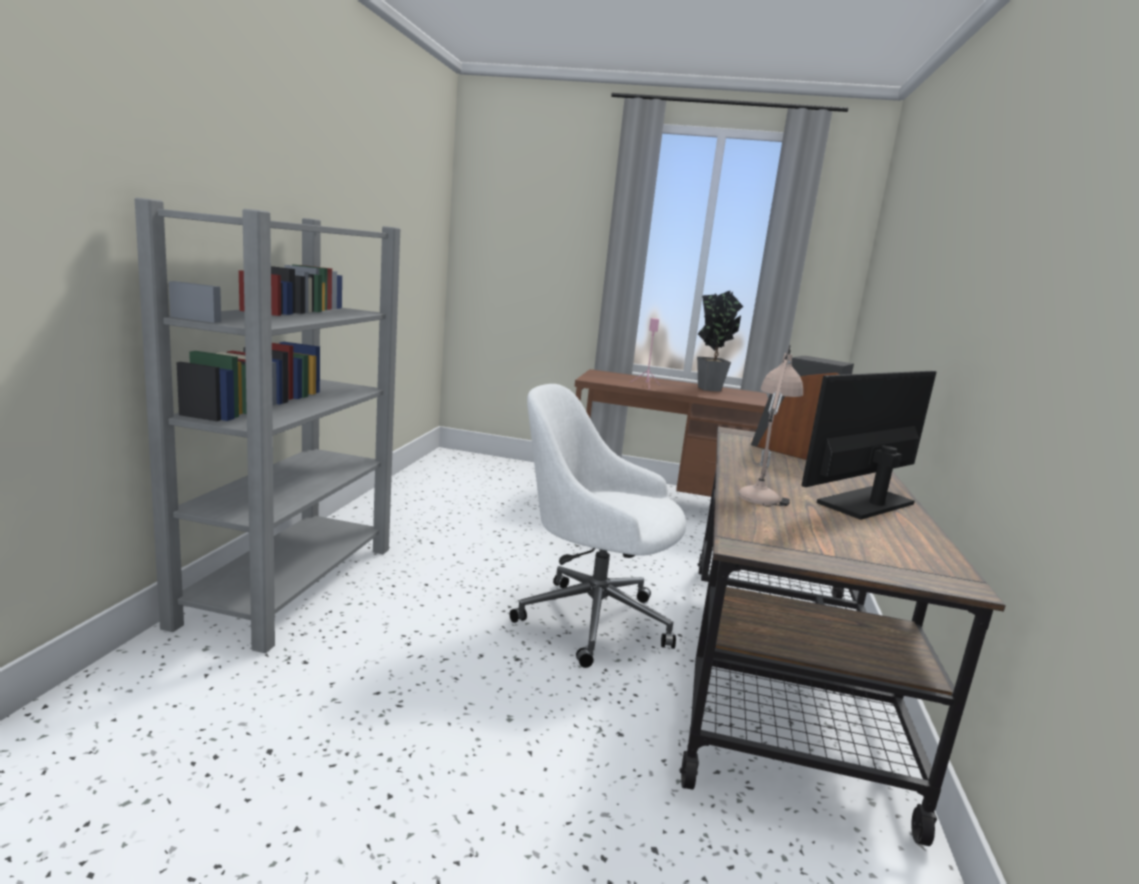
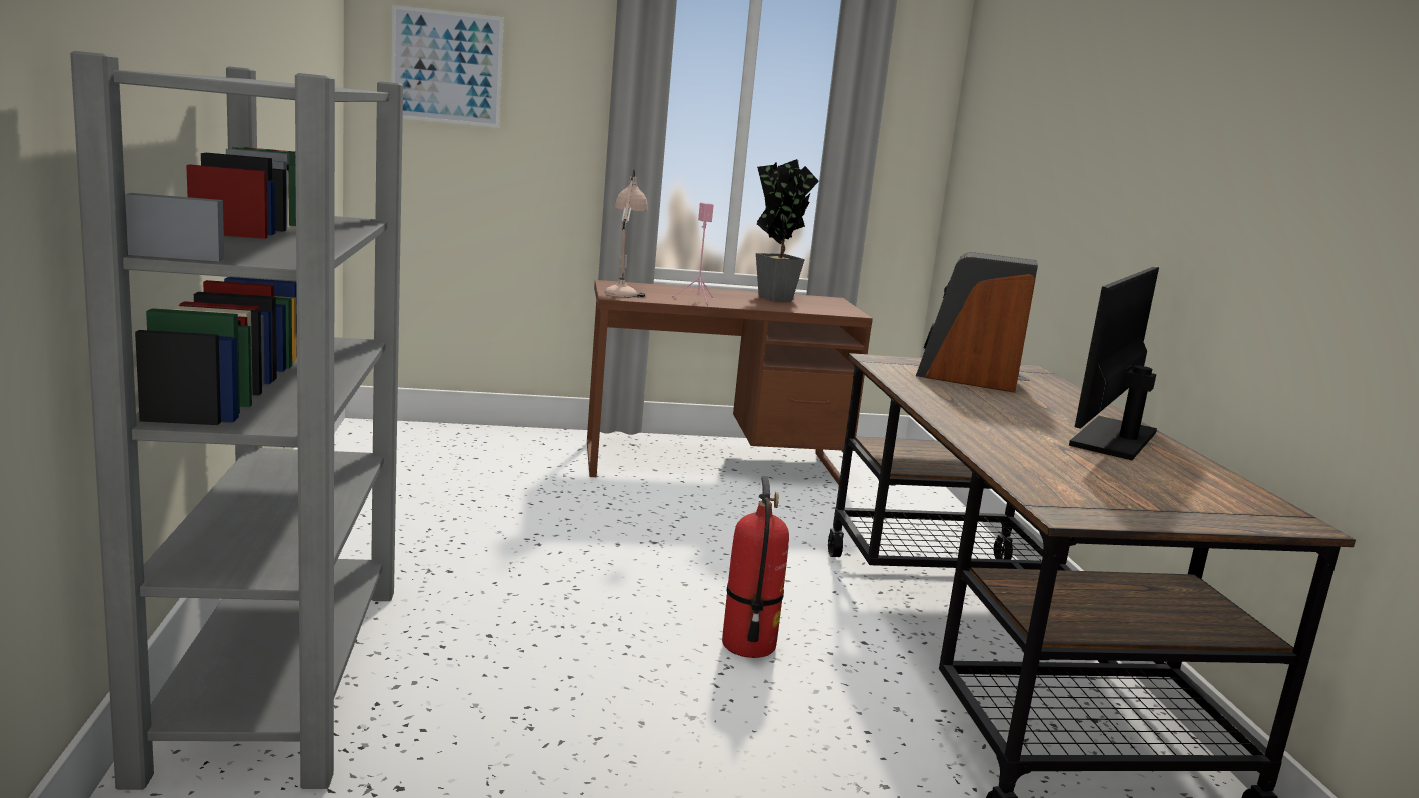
camera: 20 degrees left, 0 degrees up
white office chair [510,384,686,668] -> fire extinguisher [722,476,789,658]
beige table lamp [738,345,803,507] -> beige table lamp moved to [605,169,648,298]
none -> picture [391,5,504,128]

